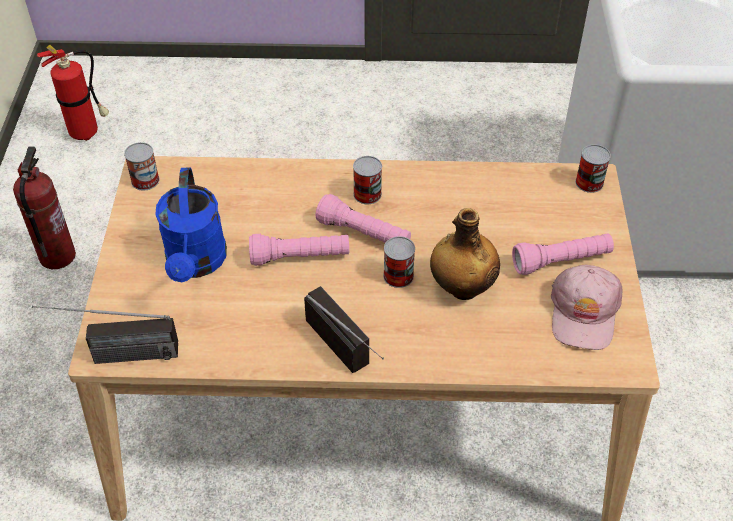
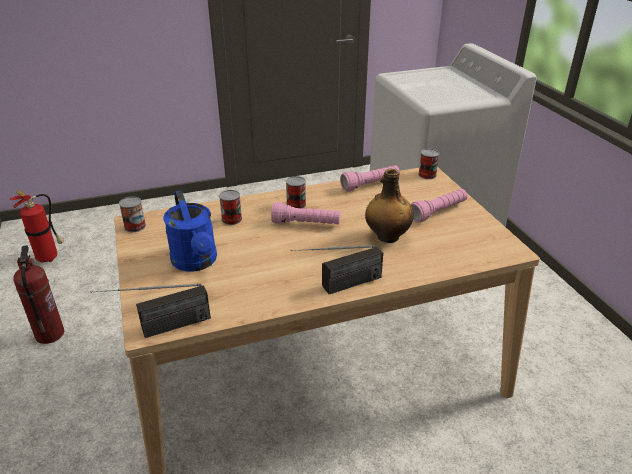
camera: 20 degrees left, 15 degrees down
pink flashlight [249,234,349,266] -> pink flashlight moved to [340,165,400,192]
radio [304,286,384,373] -> radio turned 120 degrees clockwise [291,245,383,294]
can [383,236,415,288] -> can moved to [219,190,242,225]
pink cap [551,265,623,350] -> none

